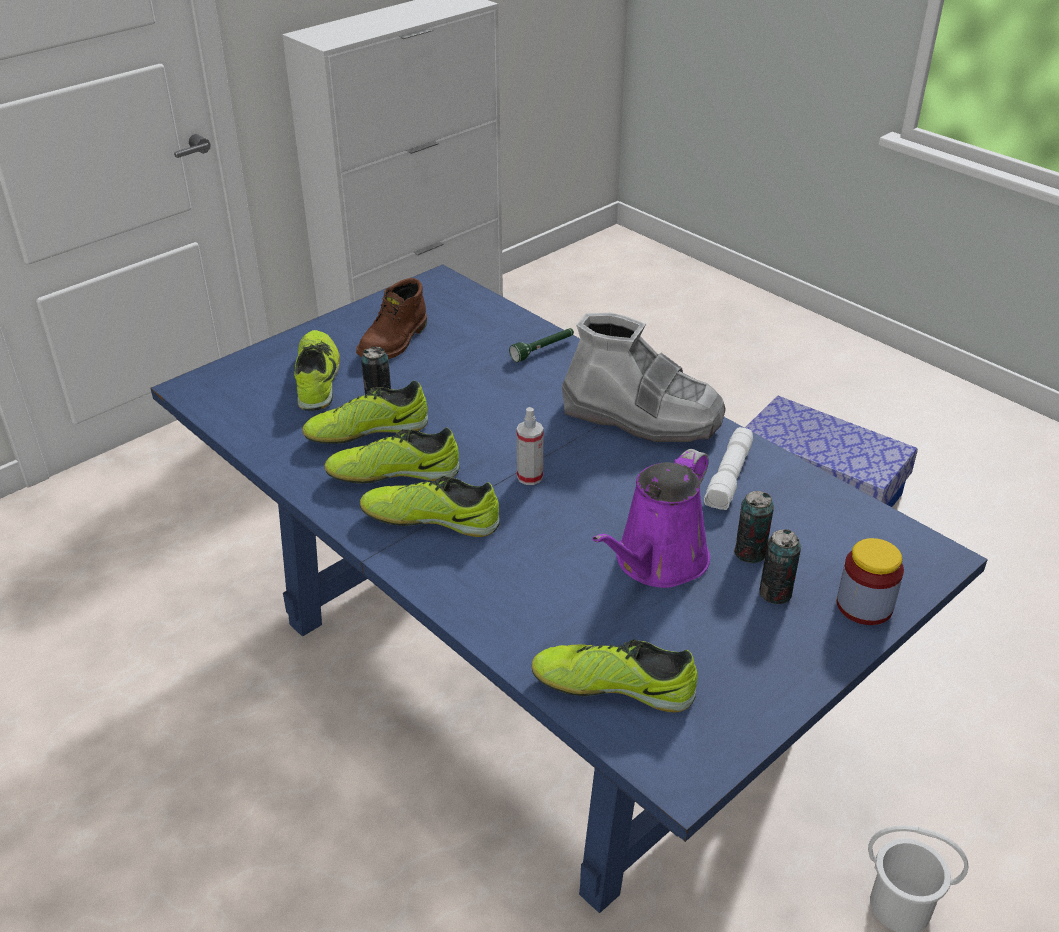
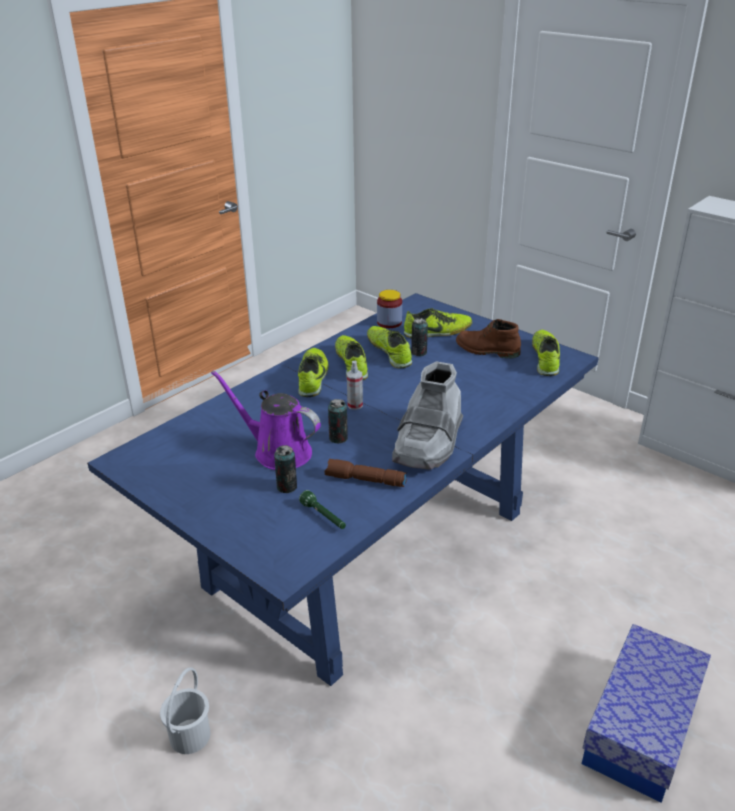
camera: 85 degrees right, 5 degrees down
green flashlight [509,328,574,362] -> green flashlight moved to [299,490,346,529]
shoe [532,639,697,712] -> shoe moved to [532,330,560,376]
white flashlight [704,427,753,510] -> brown flashlight [324,459,407,487]
can [759,529,801,604] -> can moved to [328,399,348,443]
jar [837,538,904,625] -> jar moved to [377,290,402,328]

